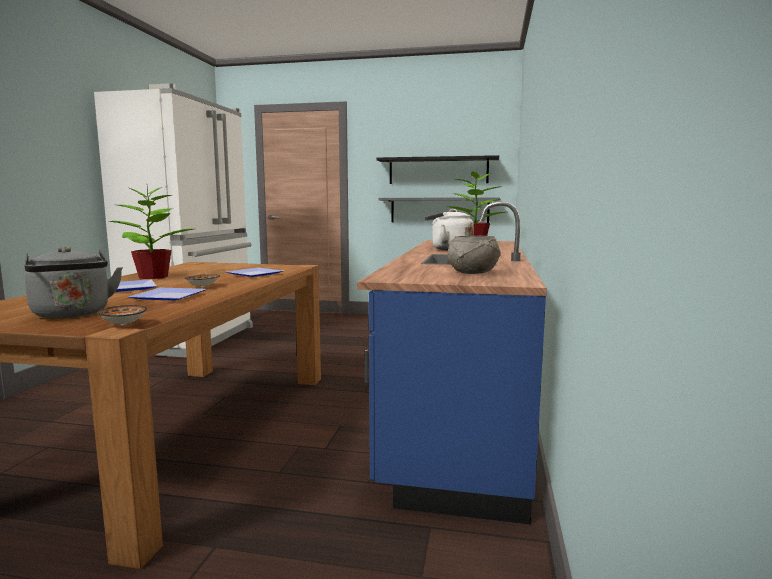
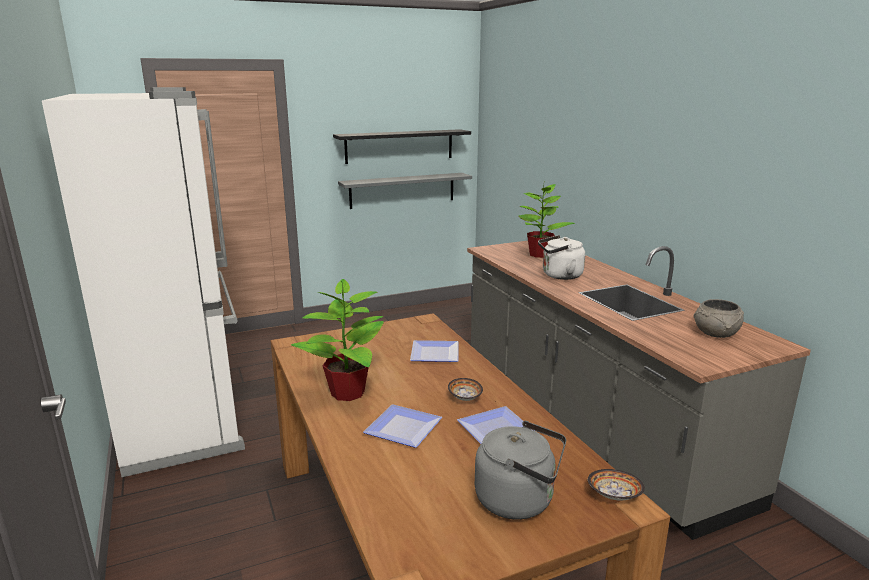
camera: 35 degrees left, 10 degrees up
blue counter [357,201,547,525] -> grey counter [467,241,811,540]

